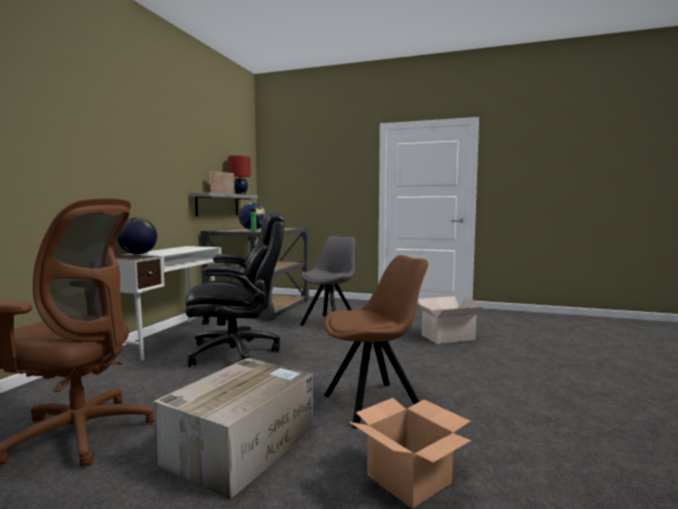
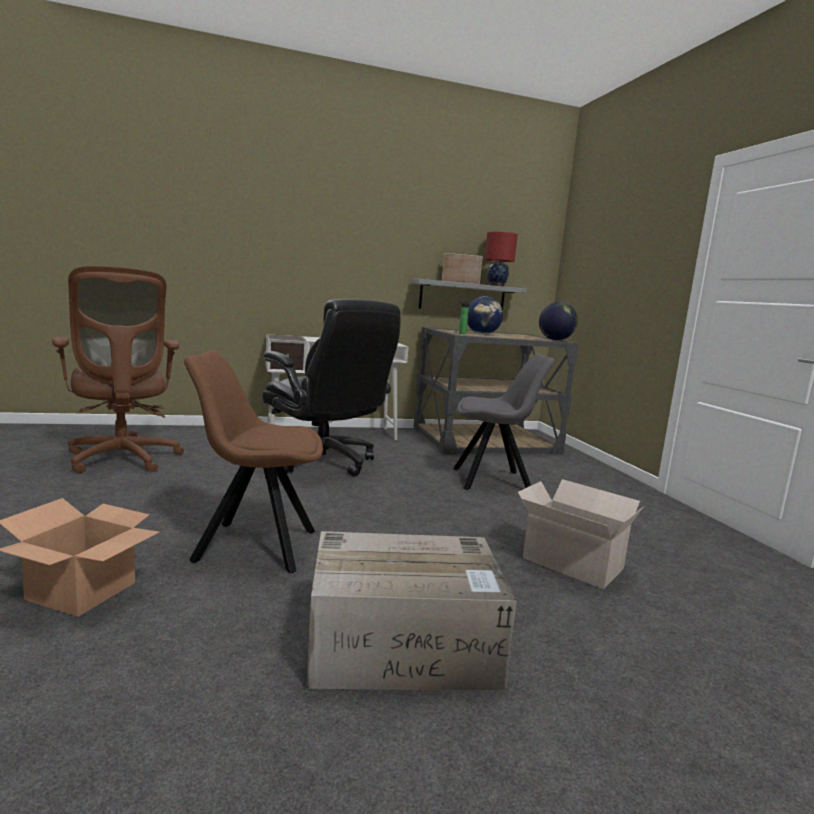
camera: 55 degrees right, 5 degrees up
globe [117,217,157,254] -> globe moved to [539,302,578,340]
cardboard box [153,358,313,500] -> cardboard box moved to [306,531,517,691]
brown chair [324,255,428,428] -> brown chair turned 150 degrees clockwise [184,350,323,573]

